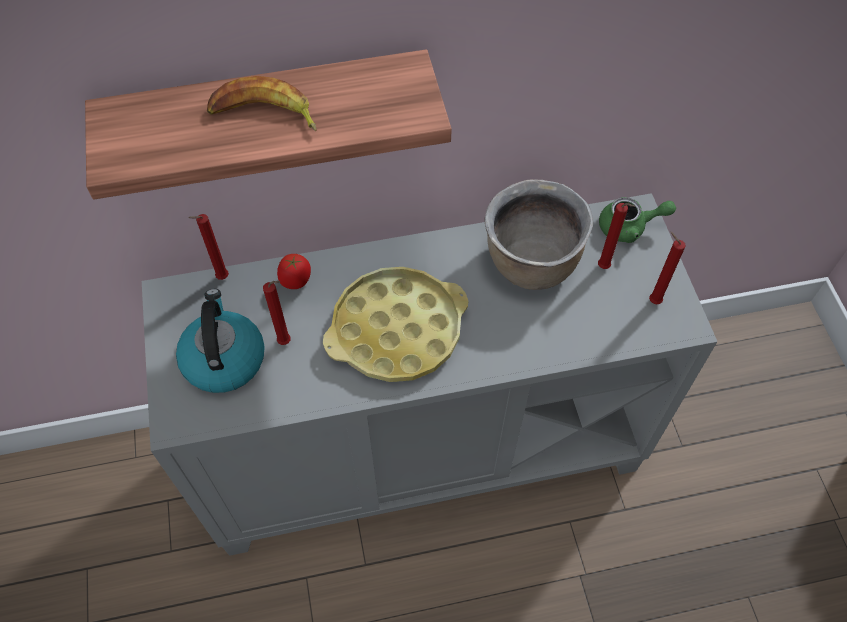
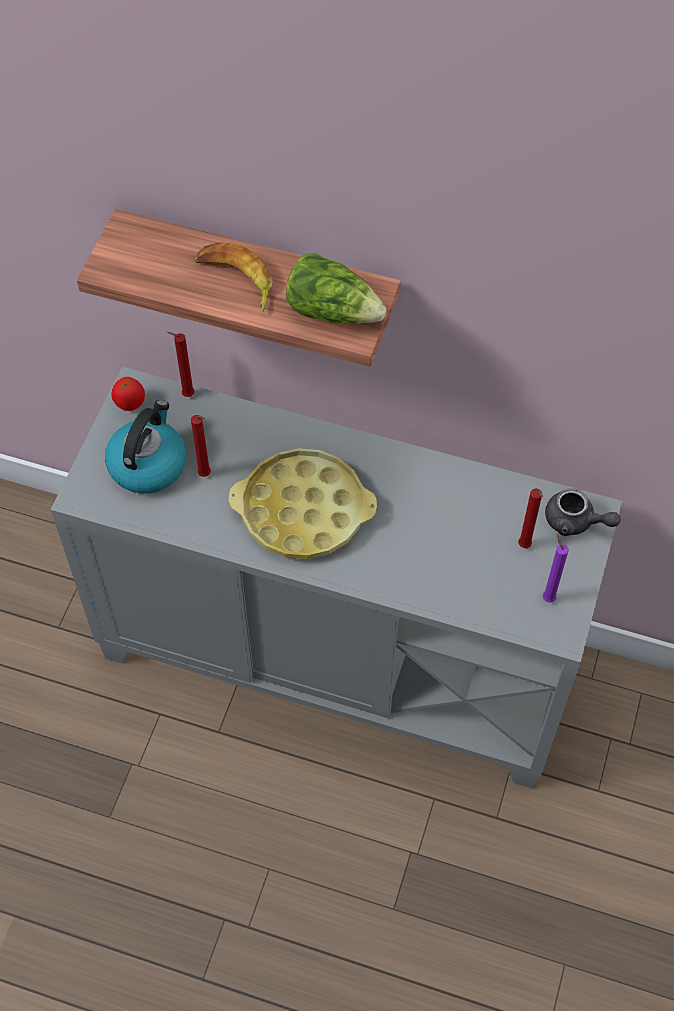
camera: 30 degrees right, 0 degrees up
tomato [277,254,311,289] -> tomato moved to [111,377,145,411]
brown cooking pot [484,179,593,290] -> none
green teapot [599,197,676,243] -> grey teapot [545,488,621,536]
red candle [649,232,686,304] -> purple candle [542,534,569,603]
none -> lettuce [286,253,387,324]

